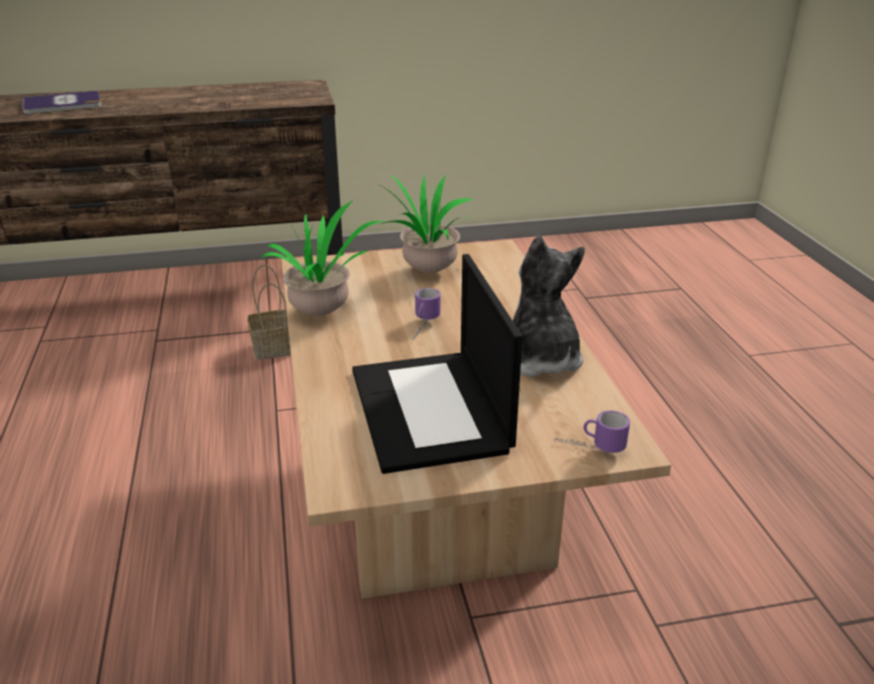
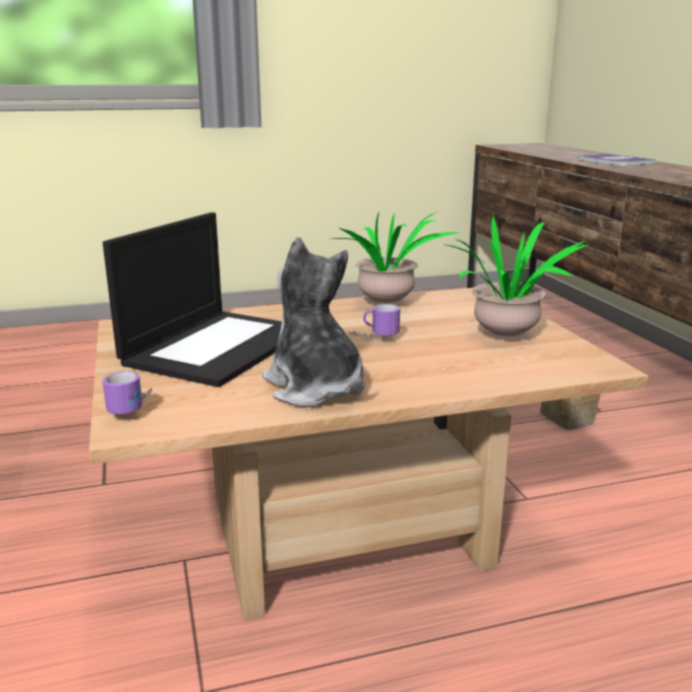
camera: 85 degrees right, 10 degrees down
laptop [352,254,523,474] -> laptop turned 135 degrees clockwise [103,212,282,387]
plush toy [513,235,585,377] -> plush toy turned 105 degrees counterclockwise [262,237,365,407]

